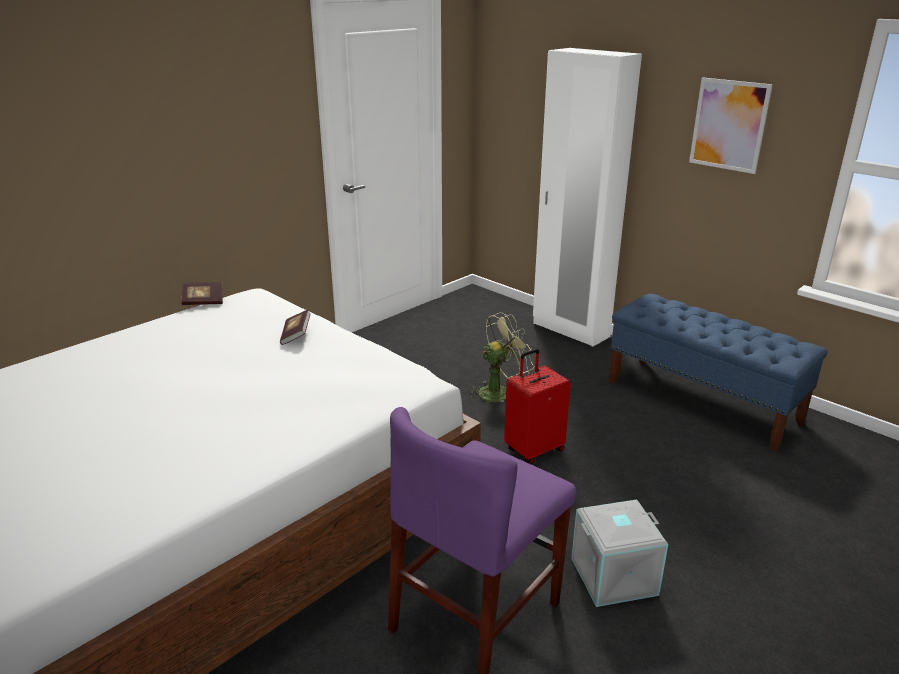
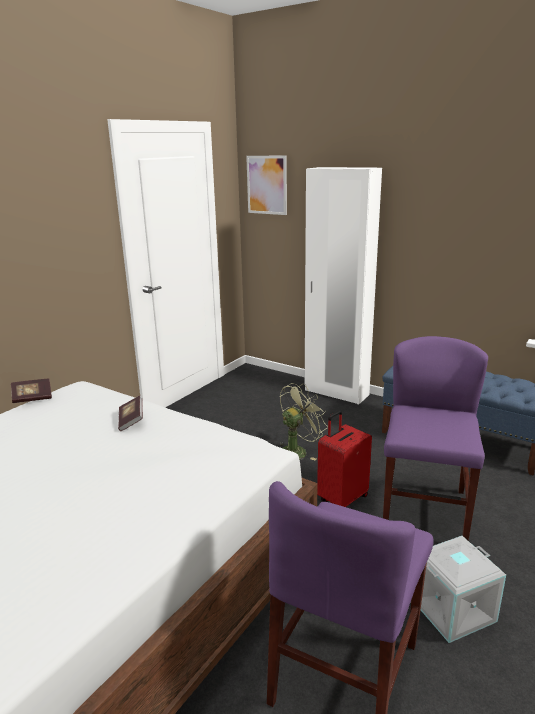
camera: 10 degrees left, 5 degrees down
picture [689,78,773,174] -> picture moved to [246,156,287,215]
none -> purple chair [383,336,488,541]

